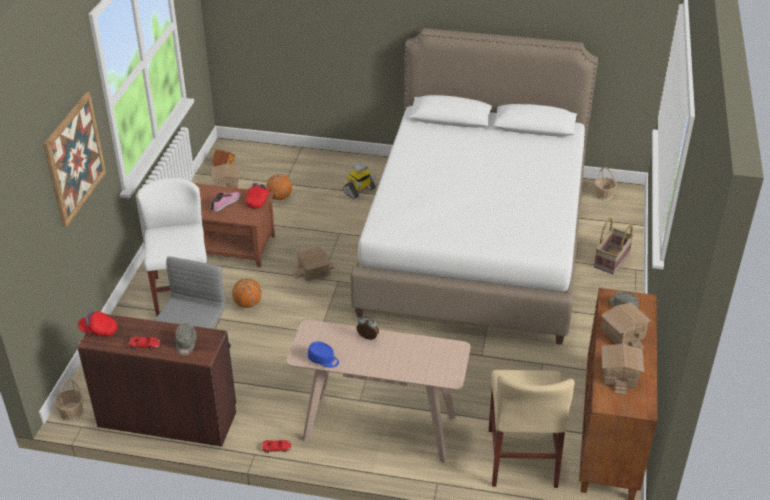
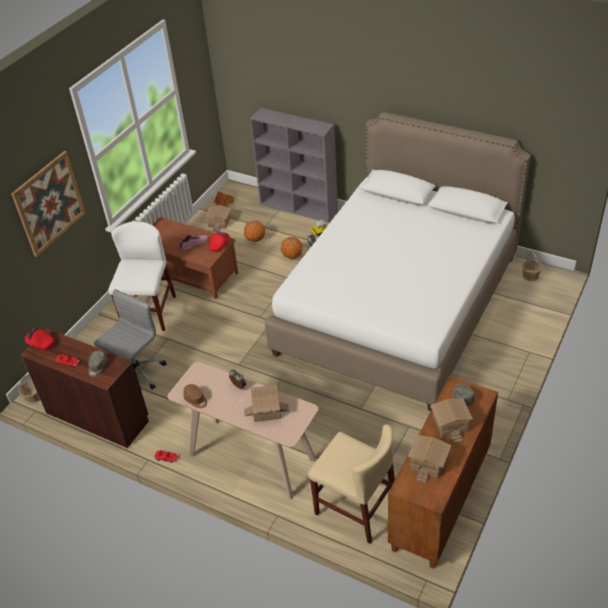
camera: 20 degrees right, 5 degrees up
basketball [232,278,262,308] -> basketball moved to [281,237,303,259]
toy house [293,246,335,281] -> toy house moved to [244,385,289,422]
blue cap [308,341,339,368] -> brown cap [183,384,207,408]
beige chair [489,370,575,488] -> beige chair turned 75 degrees counterclockwise [308,425,395,544]
basket [594,218,634,274] -> none
none -> grey bookcase [250,108,338,223]

